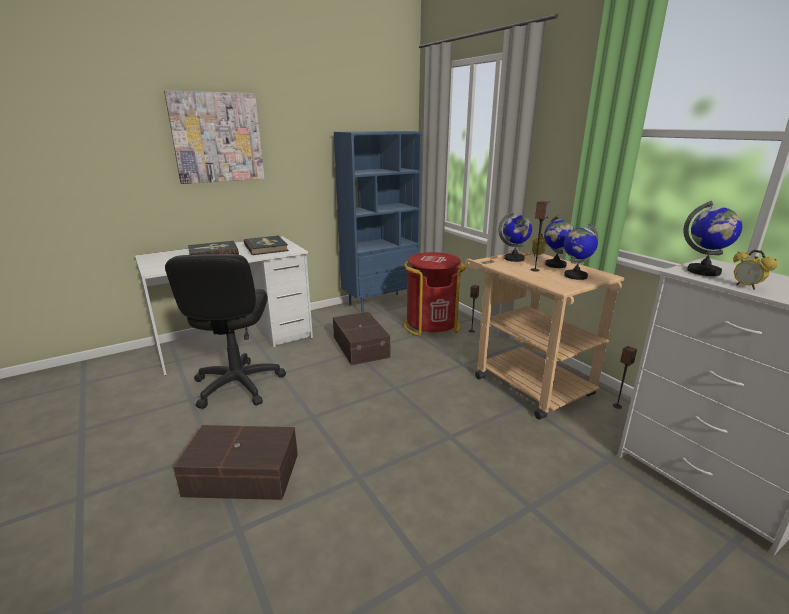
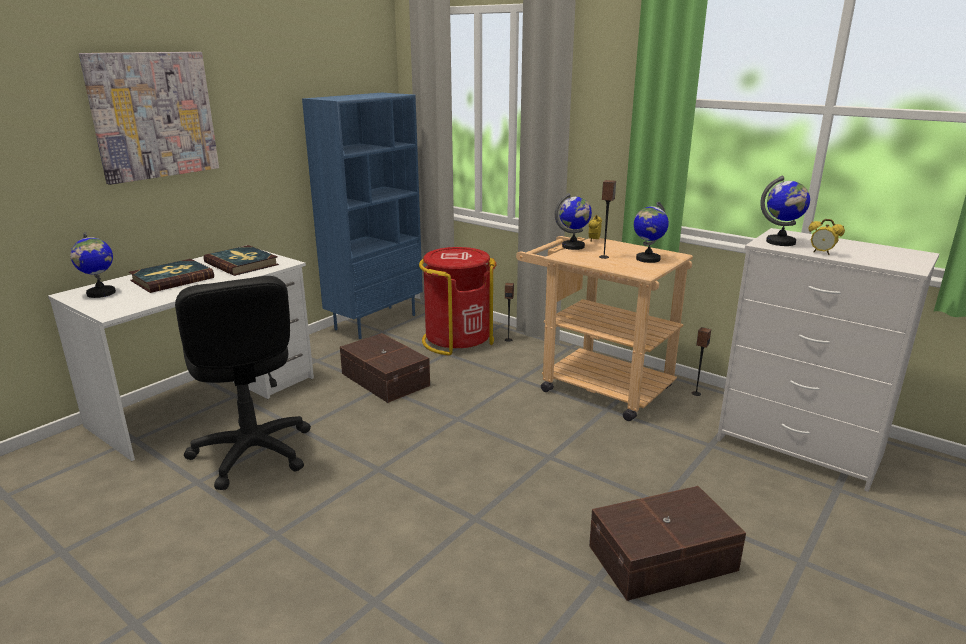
camera: 20 degrees left, 0 degrees up
brown storage box [173,425,298,500] -> brown storage box moved to [589,486,746,601]
globe [544,215,574,268] -> globe moved to [70,231,116,298]

